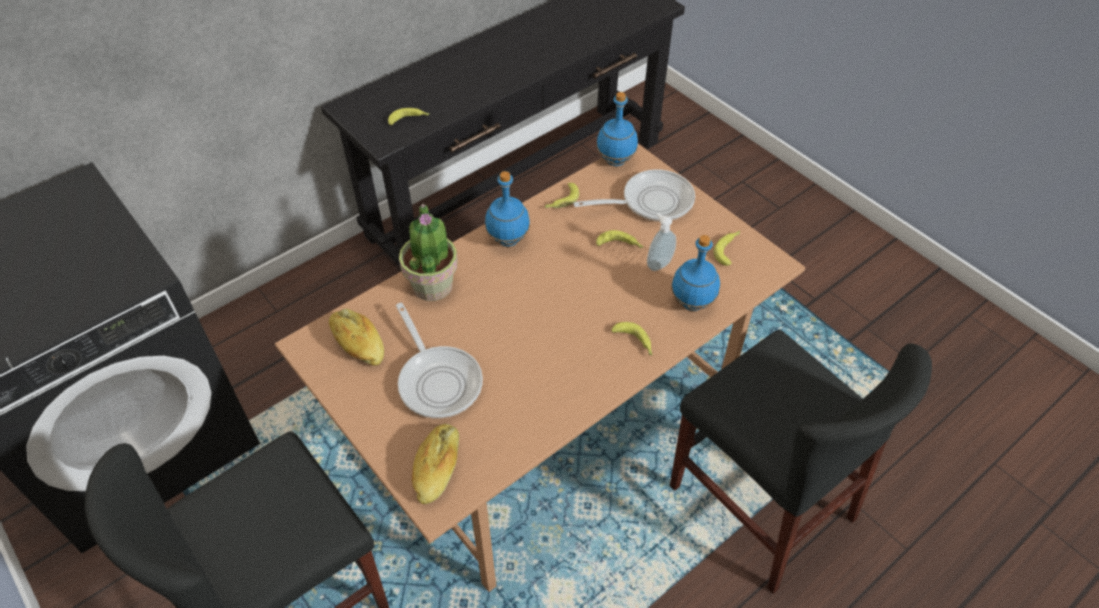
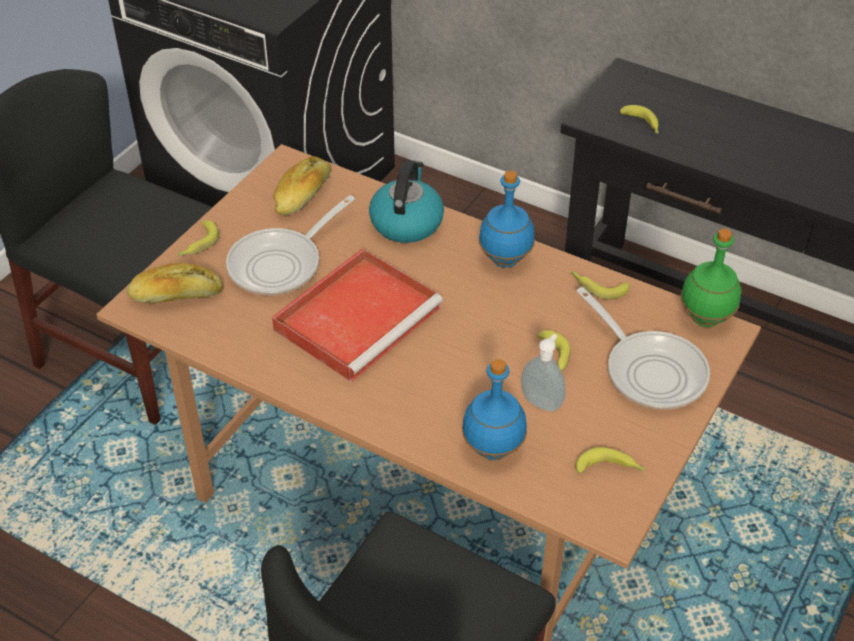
camera: 70 degrees right, 5 degrees down
potted plant [399,204,458,301] -> kettle [369,160,444,243]
blue bottle [596,92,638,166] -> green bottle [680,229,741,327]
banana [612,322,653,355] -> banana moved to [178,220,219,256]
none -> red tray [272,248,443,382]

